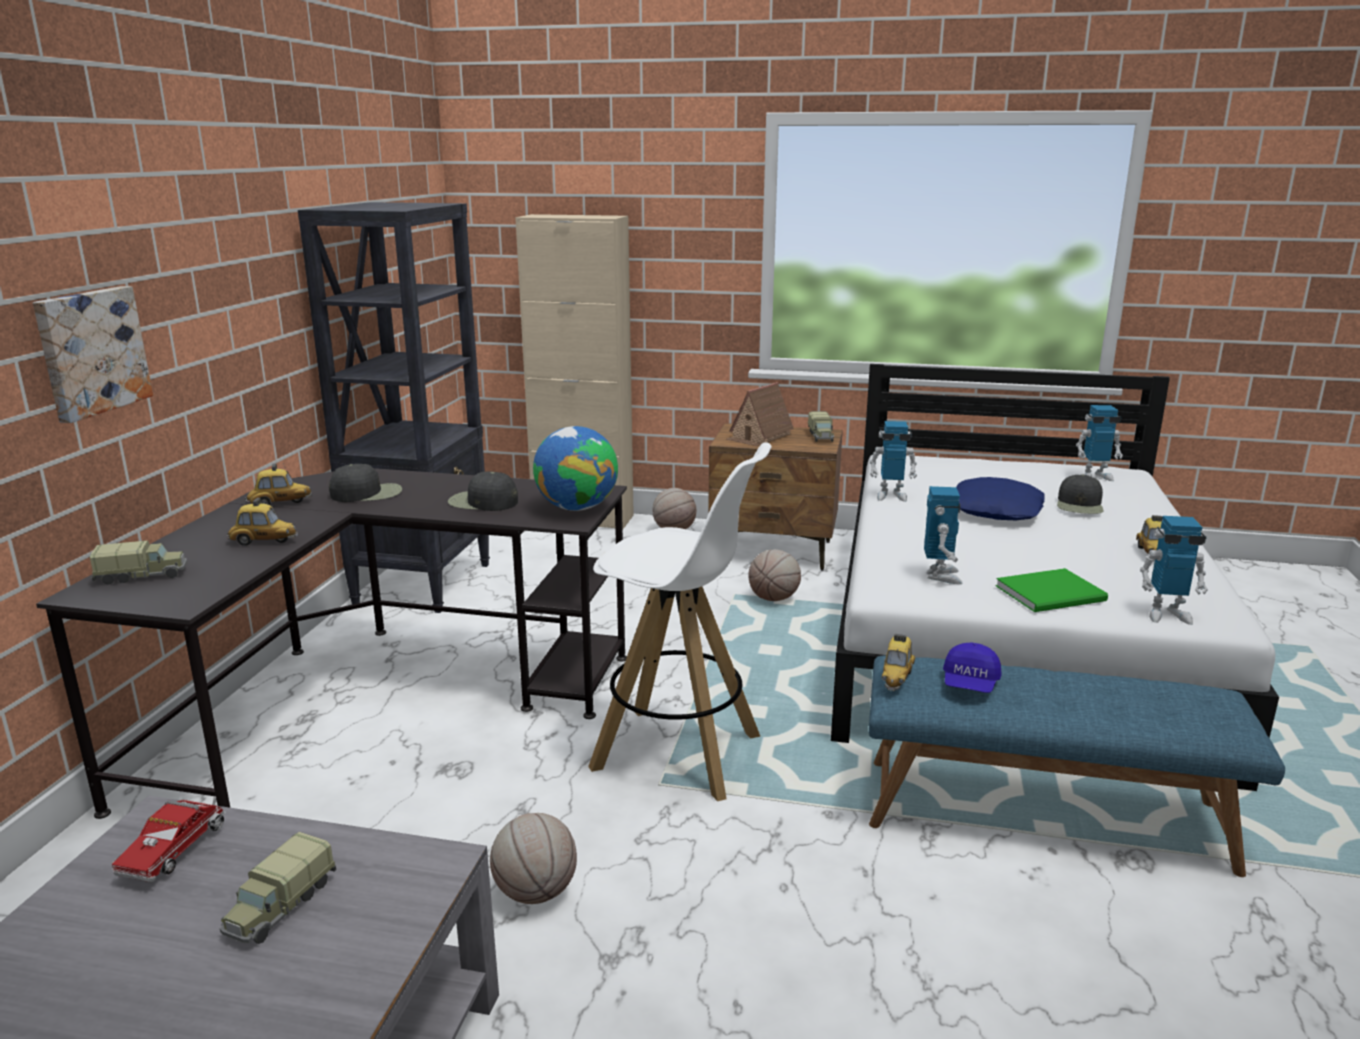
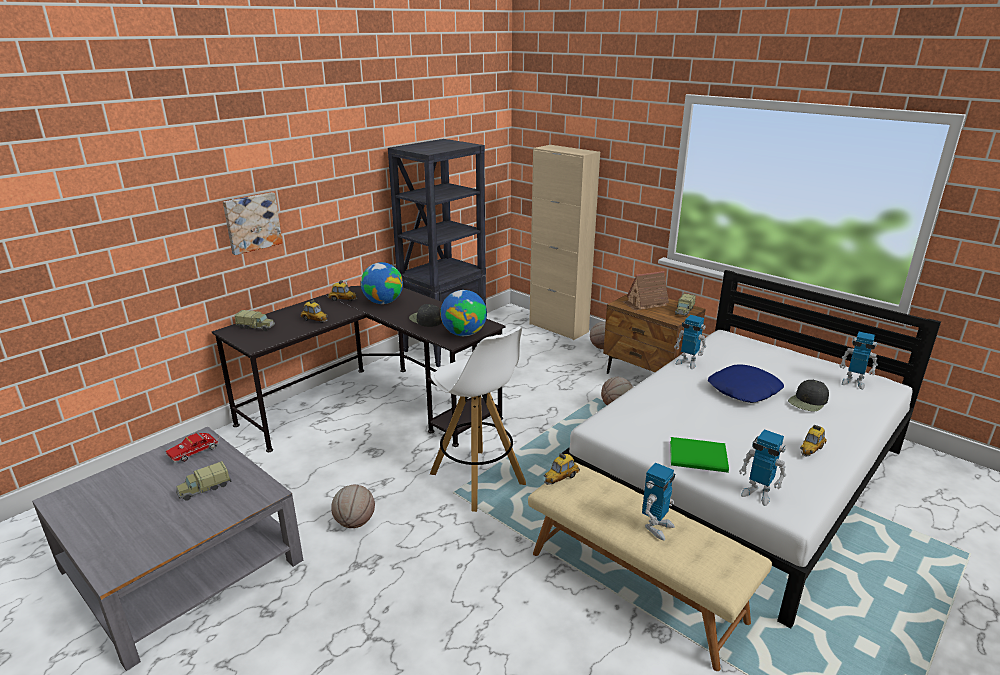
camera: 30 degrees right, 5 degrees up
black cap [329,464,402,502] -> globe [361,262,403,304]
blue bench [869,656,1285,877] -> beige bench [528,462,772,671]
toy robot [924,486,963,584] -> toy robot moved to [642,463,675,540]
blue cap [943,642,1002,693] -> none

